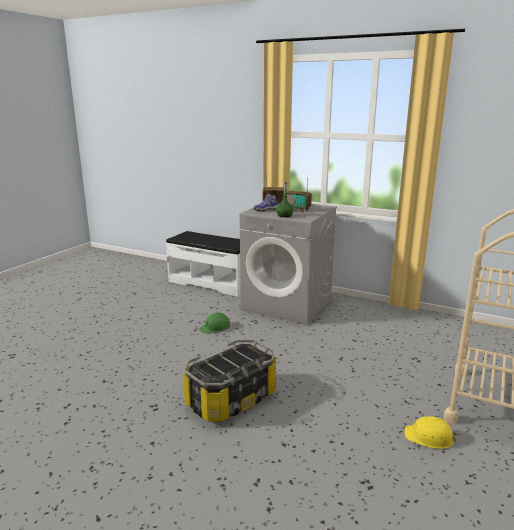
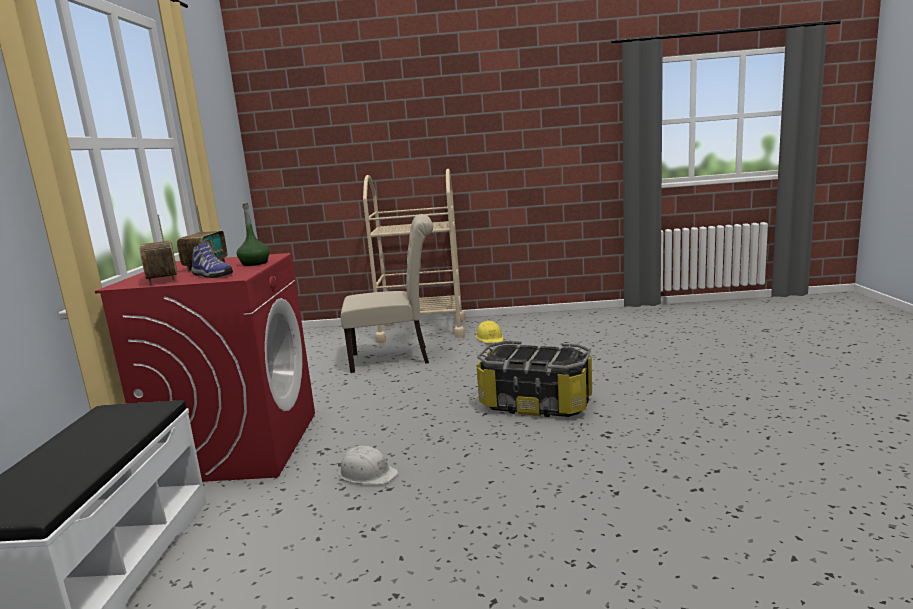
camera: 115 degrees left, 5 degrees down
green hard hat [199,313,230,334] -> white hard hat [338,446,399,484]
grey washing machine [240,204,337,325] -> red washing machine [95,253,315,482]
none -> beige chair [341,214,433,373]

